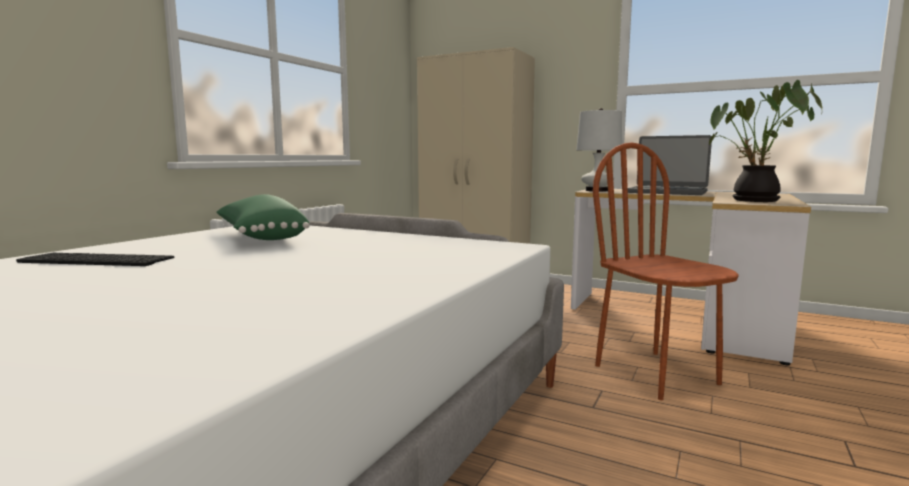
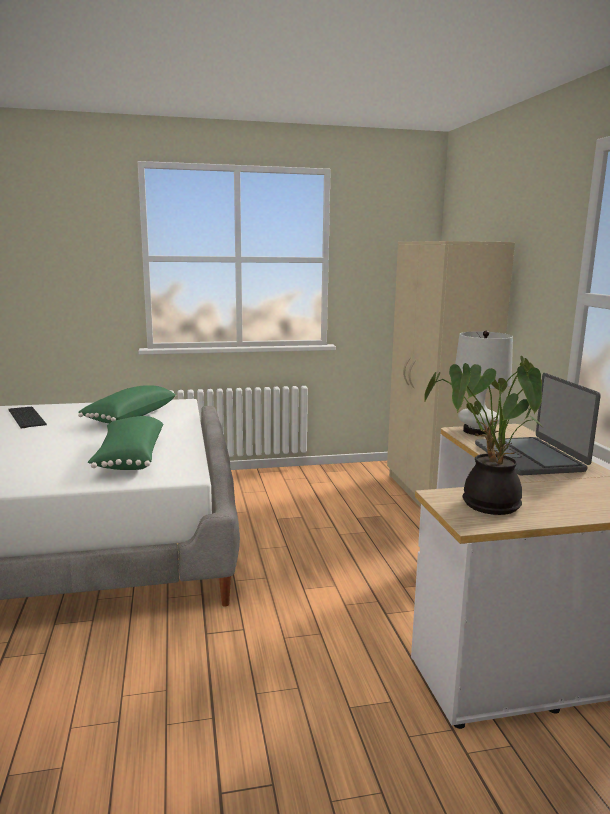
camera: 50 degrees right, 5 degrees up
brown chair [593,142,739,400] -> none
none -> green pillow [88,416,163,470]

